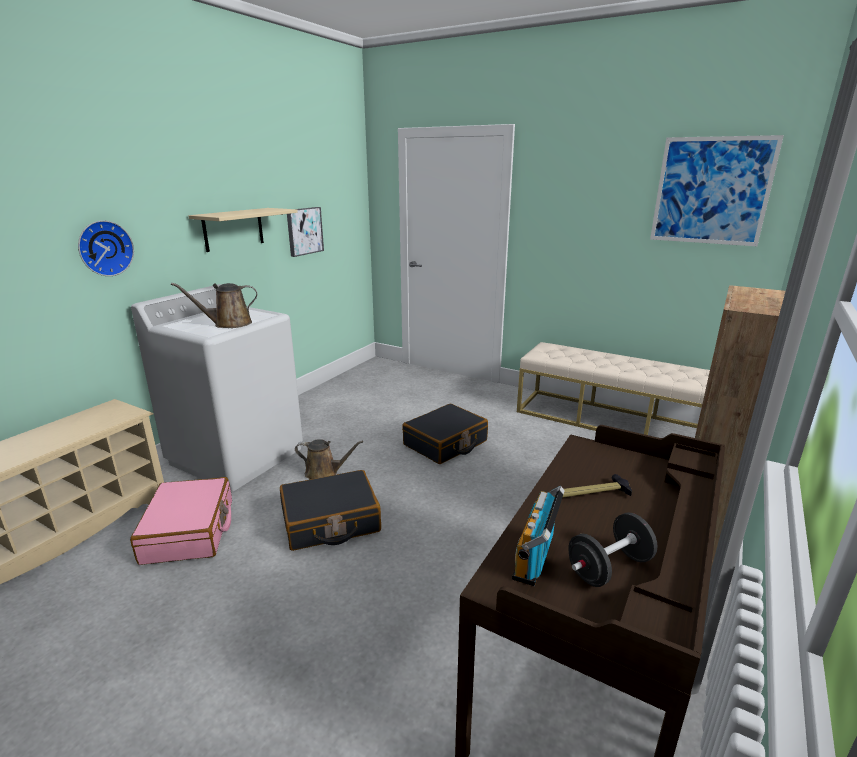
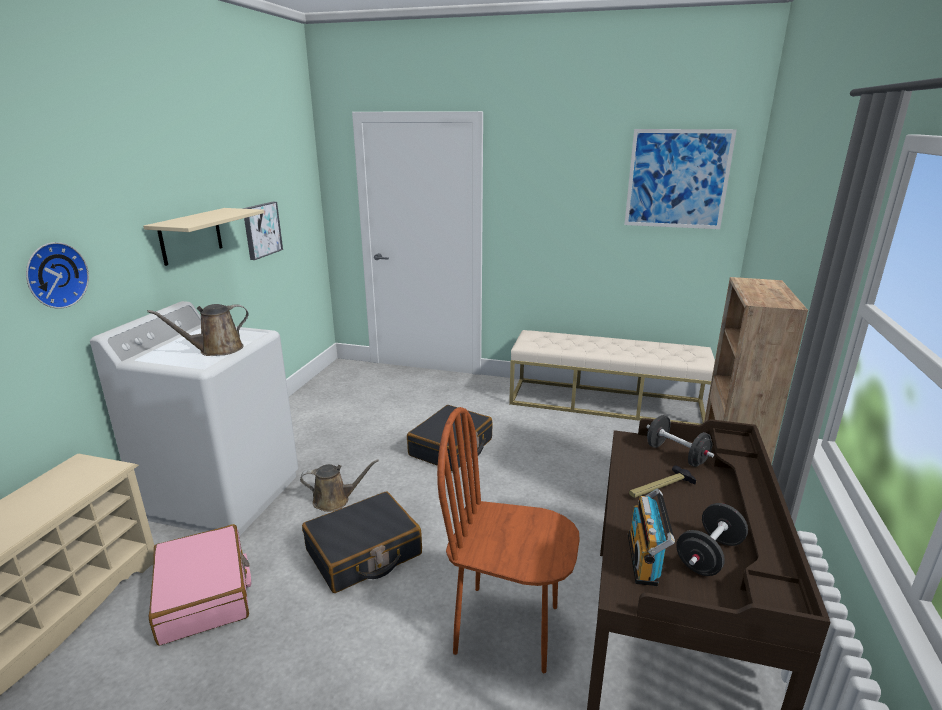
camera: 15 degrees left, 0 degrees up
none -> brown chair [437,407,580,673]
none -> black dumbbell [646,415,714,467]

